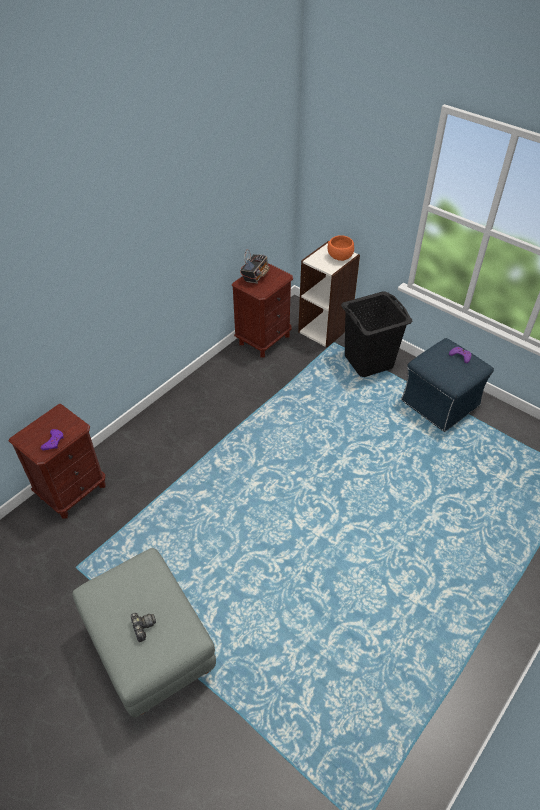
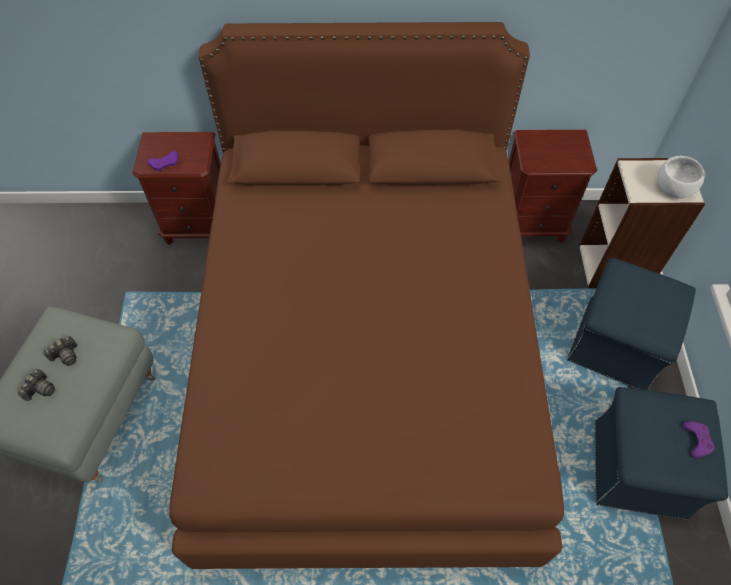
camera: 50 degrees right, 10 degrees up
radio [240,249,270,284] -> none
orange bowl [327,235,354,261] -> white bowl [657,156,706,198]
black laundry basket [341,291,412,377] -> blue ottoman [567,258,696,390]
none -> camera [44,336,77,366]
none -> brown bed [169,22,564,569]

